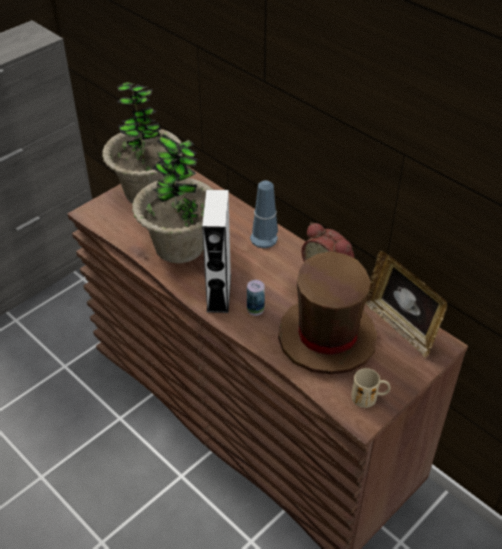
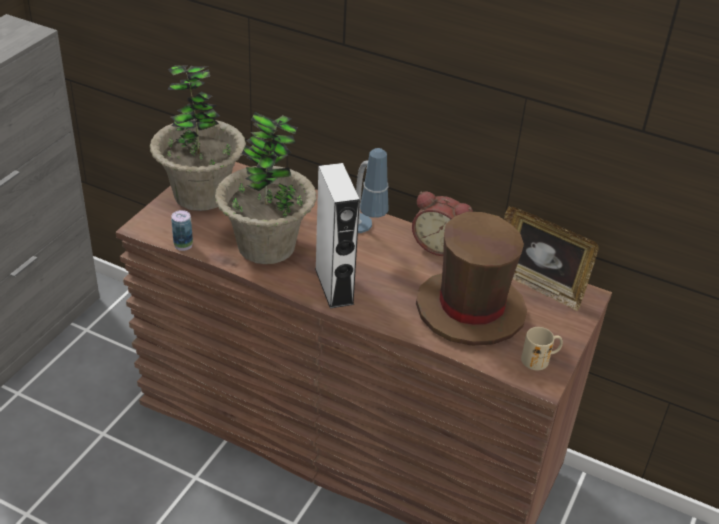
camera: 20 degrees left, 5 degrees down
can [247,280,265,316] -> can moved to [171,210,193,251]

